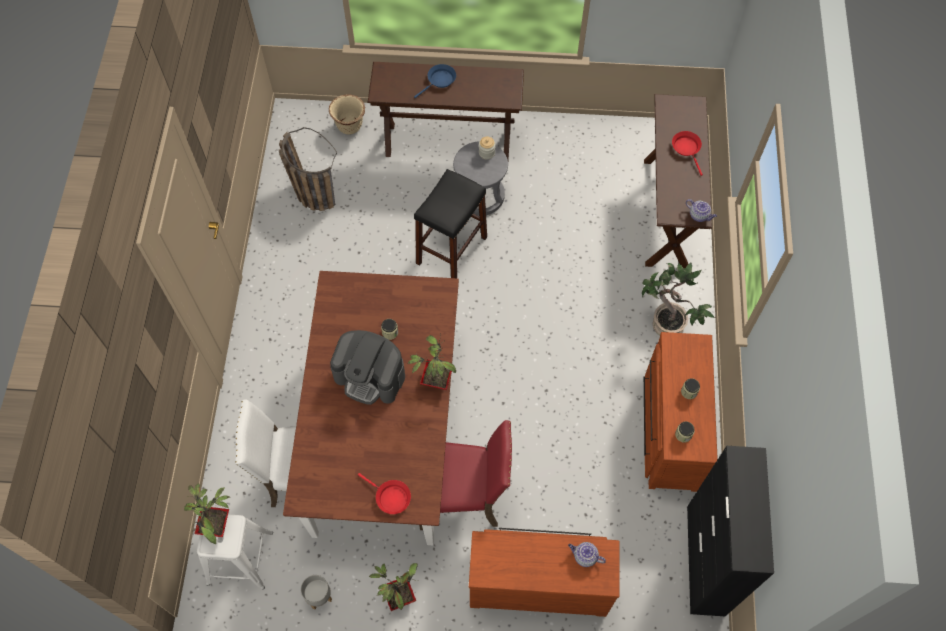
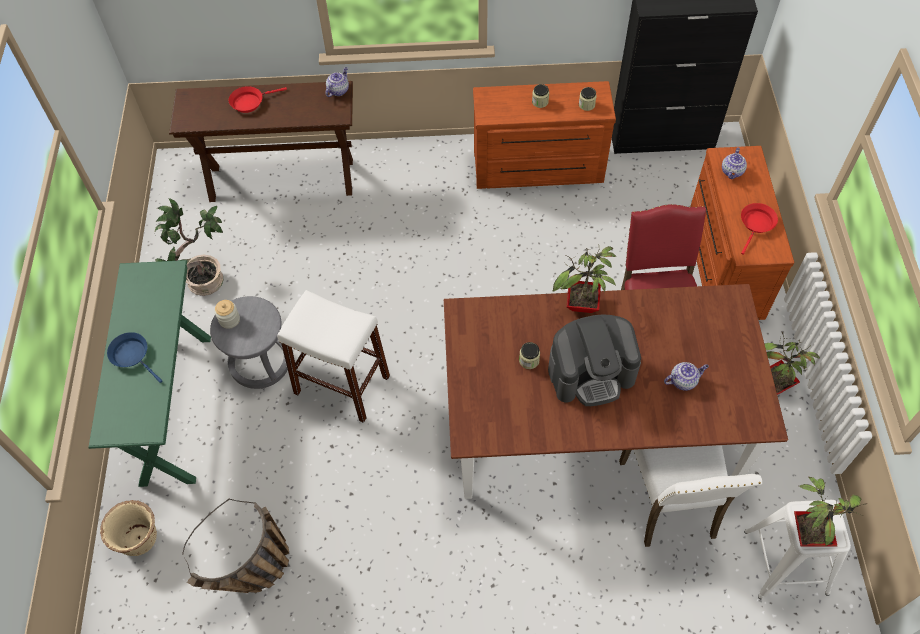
camera: 95 degrees left, 5 degrees down
grey planter [301,575,332,610] -> none
coffee machine [330,330,405,405] -> coffee machine turned 60 degrees clockwise [548,315,641,406]
red frying pan [358,473,411,514] -> red frying pan moved to [741,203,778,255]
brown console table [367,62,524,160] -> green console table [88,260,211,487]
black stool [414,169,487,278] -> white stool [277,290,390,423]
potted plant [642,262,715,336] -> potted plant moved to [155,198,224,296]
none -> teapot [664,362,709,391]

